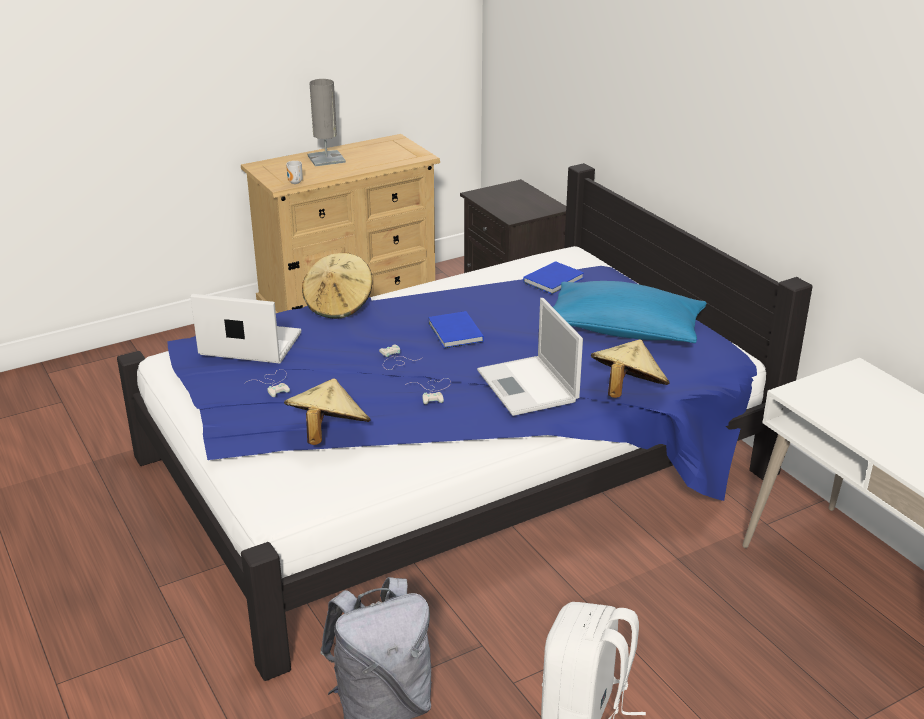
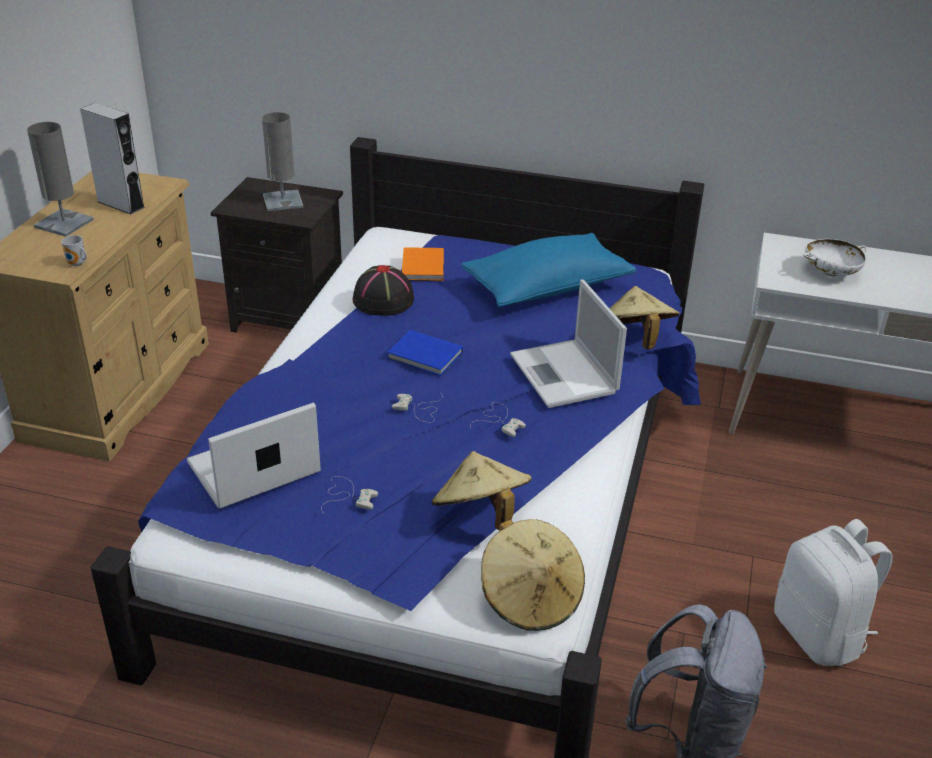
camera: 45 degrees left, 5 degrees up
beige hat [302,252,372,319] -> beige hat moved to [481,519,585,631]
laptop [477,298,583,416] -> laptop turned 45 degrees clockwise [510,279,627,408]
blue book [523,261,584,294] -> orange book [402,247,444,281]
none -> grey speaker [80,103,145,214]
none -> grey table lamp [262,112,303,211]
none -> black hat [352,265,414,316]
none -> white bowl [803,239,867,276]

